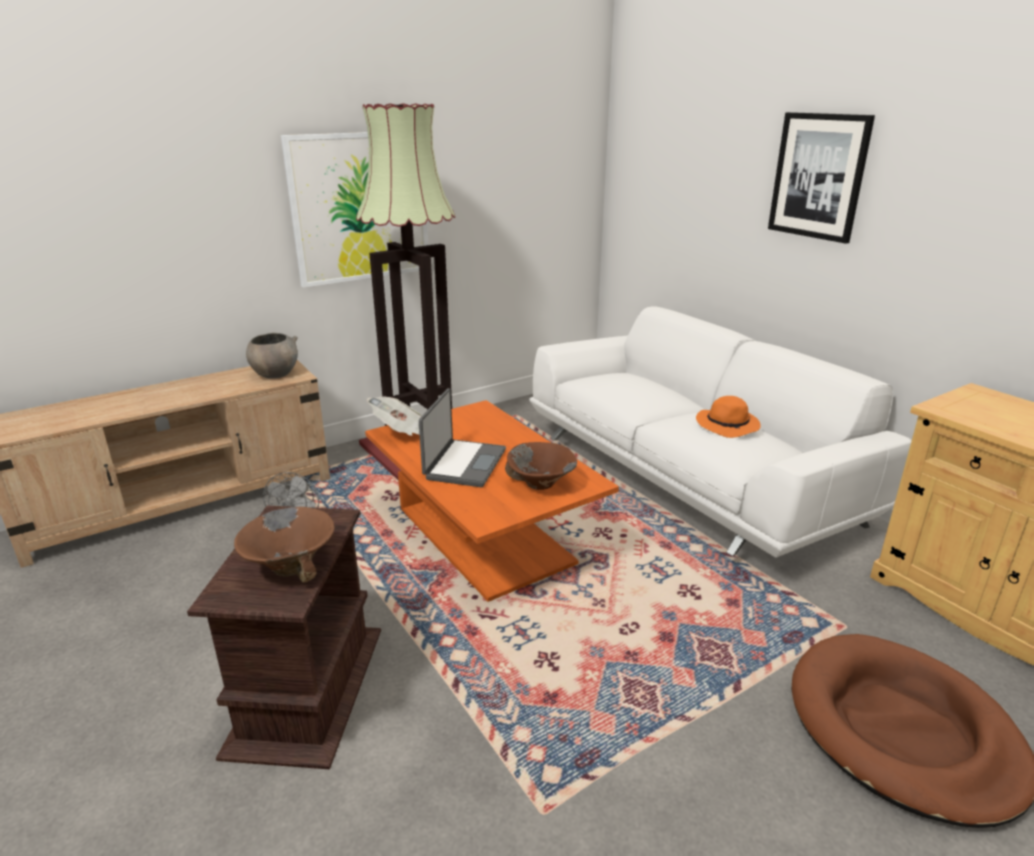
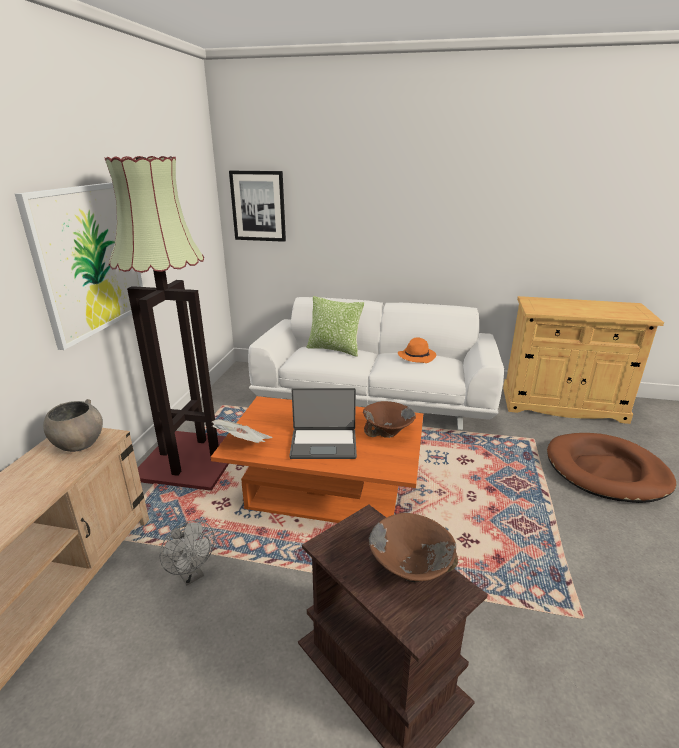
camera: 45 degrees left, 0 degrees up
laptop [419,388,506,487] -> laptop turned 120 degrees clockwise [289,388,357,459]
picture [768,112,875,244] -> picture moved to [229,171,286,242]
none -> pillow [306,296,364,357]

